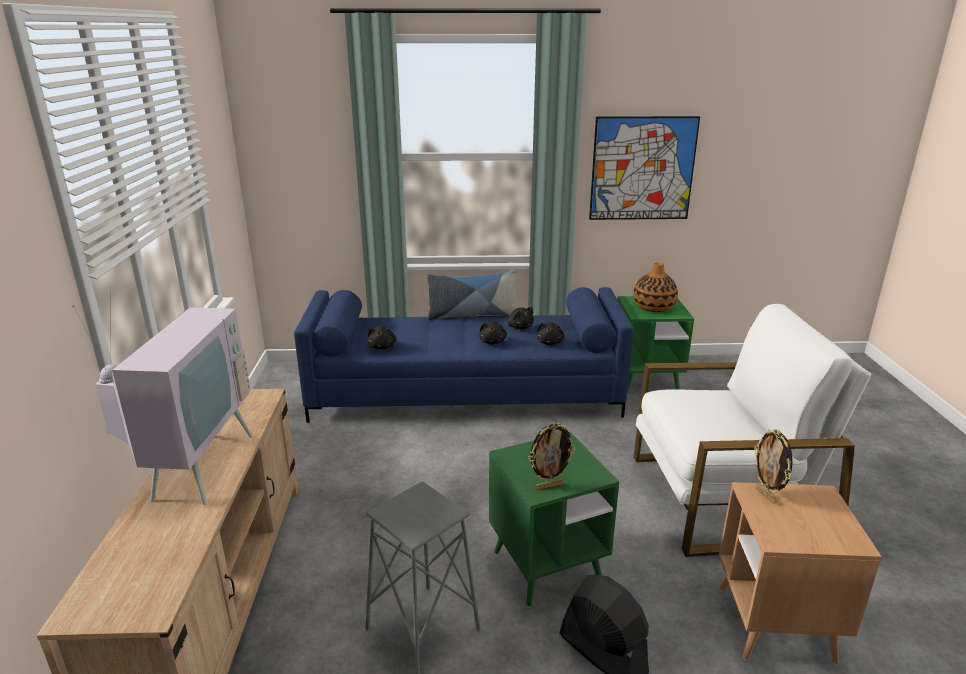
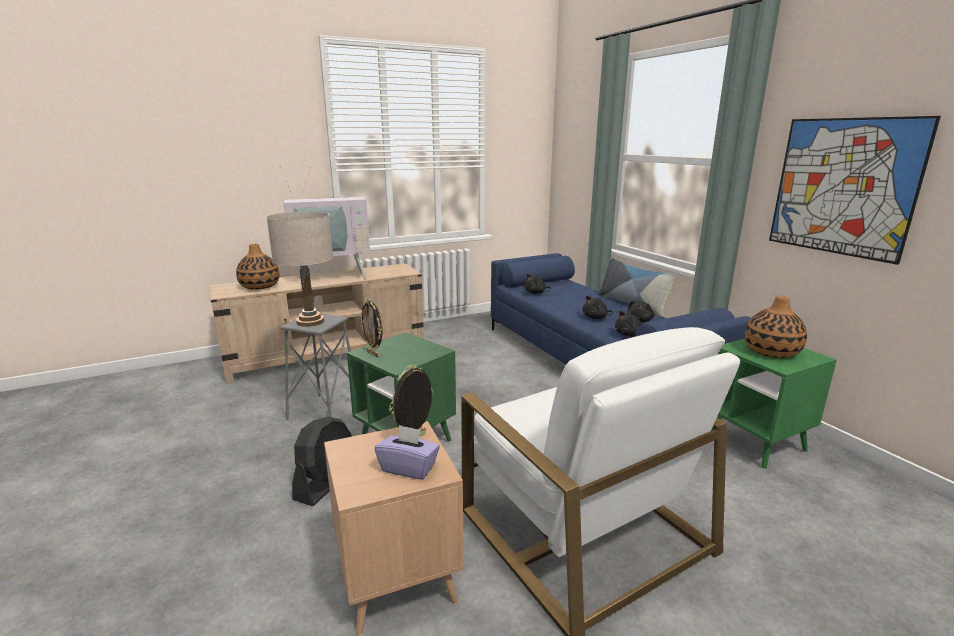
camera: 65 degrees right, 5 degrees down
none -> vase [236,244,280,290]
none -> beige table lamp [266,211,333,327]
none -> purple tissue box [374,425,440,480]

